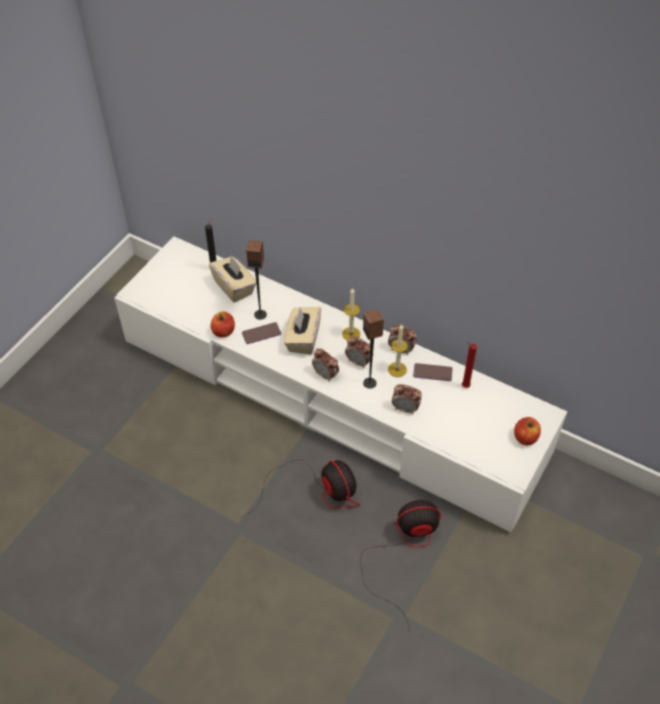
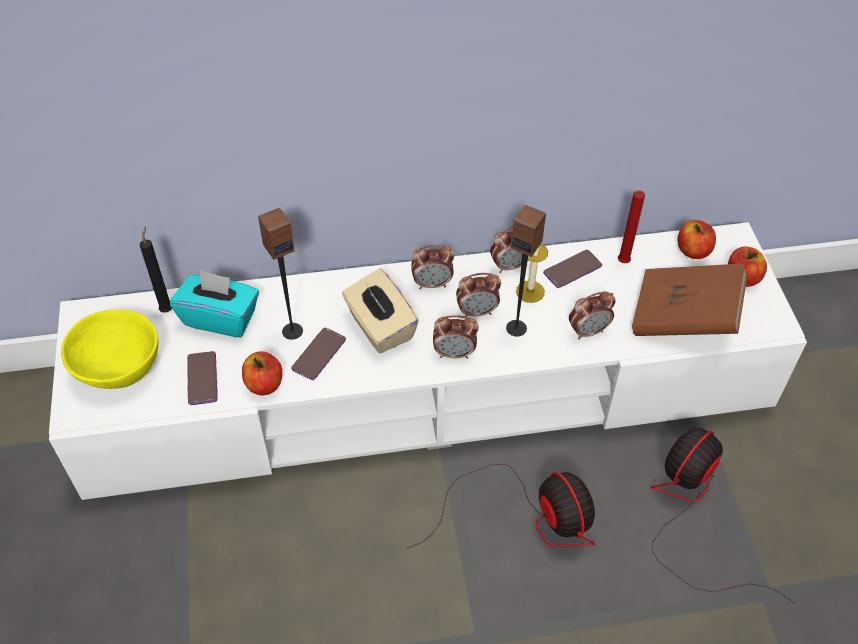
camera: 40 degrees left, 0 degrees up
beige tissue box [209,255,256,303] -> turquoise tissue box [170,270,259,337]
fan [240,460,360,518] -> fan turned 45 degrees clockwise [406,464,595,549]
candle [342,287,360,340] -> alarm clock [411,245,454,289]
none -> yellow bowl [61,309,158,389]
none -> phone [187,351,218,405]
none -> brown book [632,263,748,336]
none -> apple [678,220,716,259]

